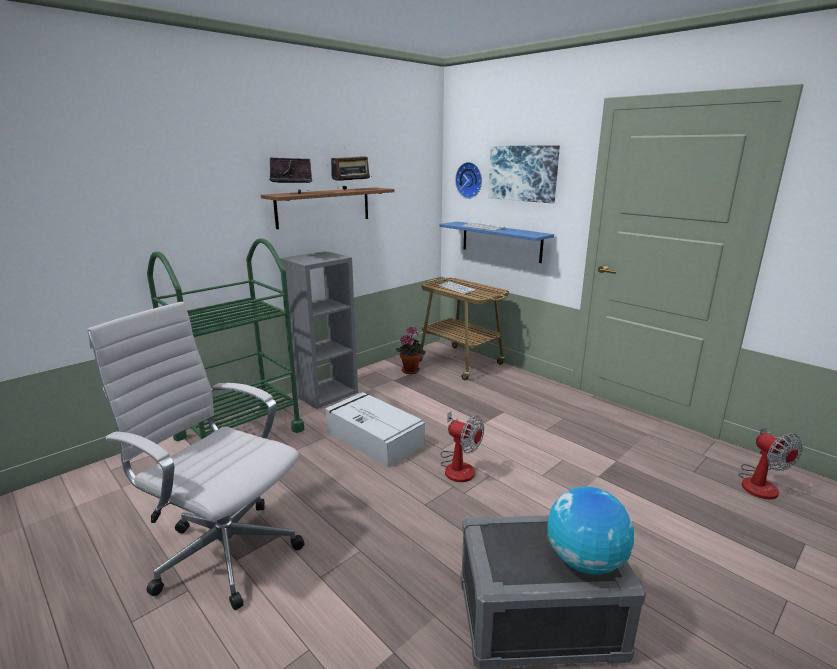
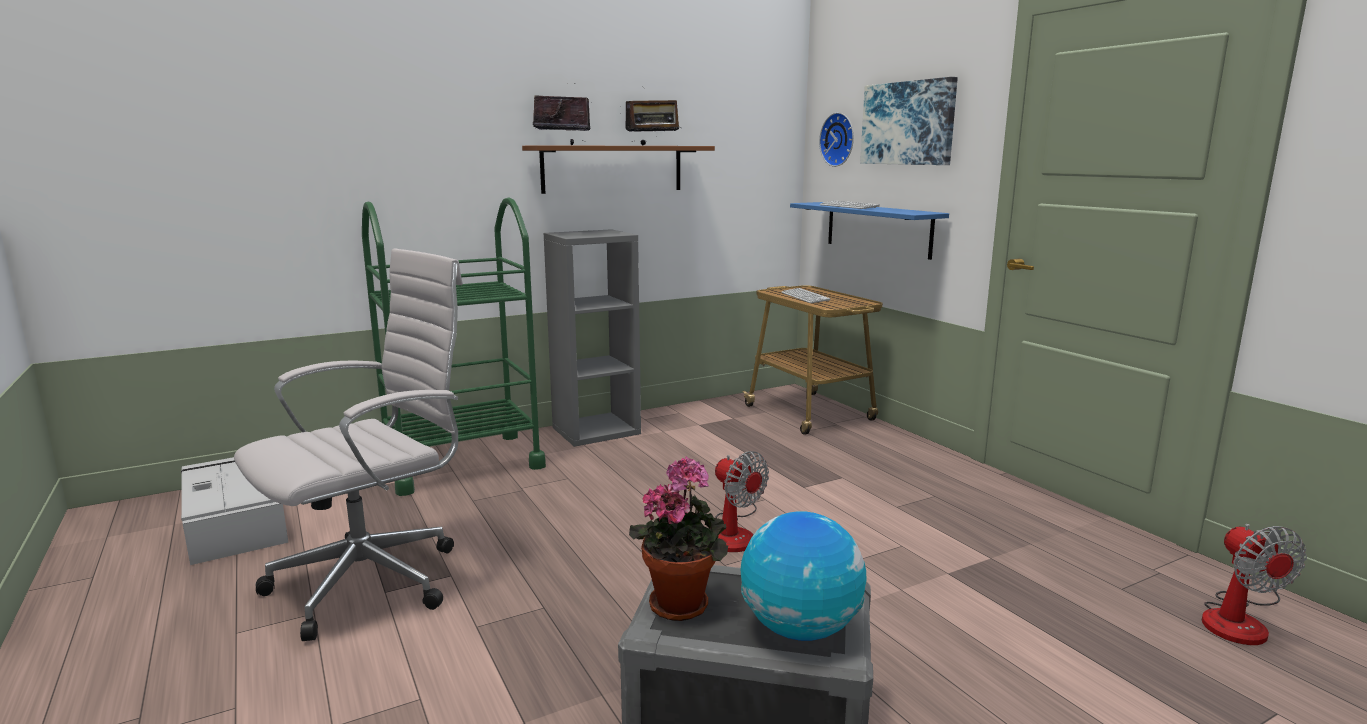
camera: 15 degrees right, 5 degrees down
white office chair [87,301,304,610] -> white office chair turned 90 degrees clockwise [234,248,463,641]
grey storage box [325,392,425,468] -> grey storage box moved to [181,457,289,565]
potted plant [396,326,426,374] -> potted plant moved to [629,456,728,621]

